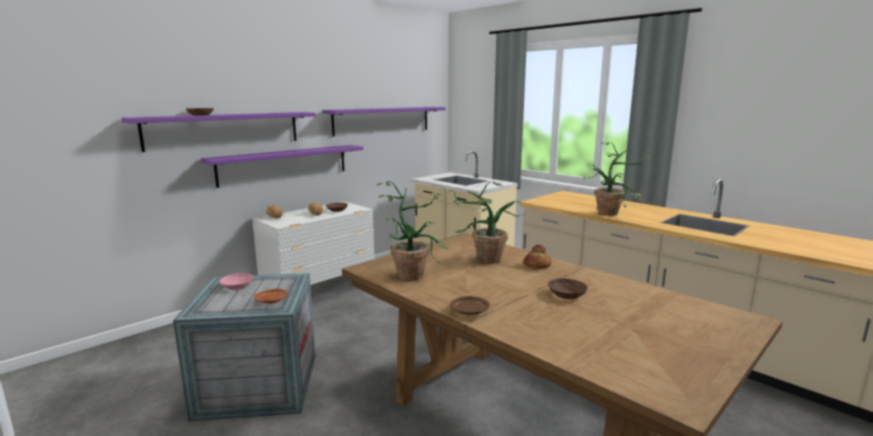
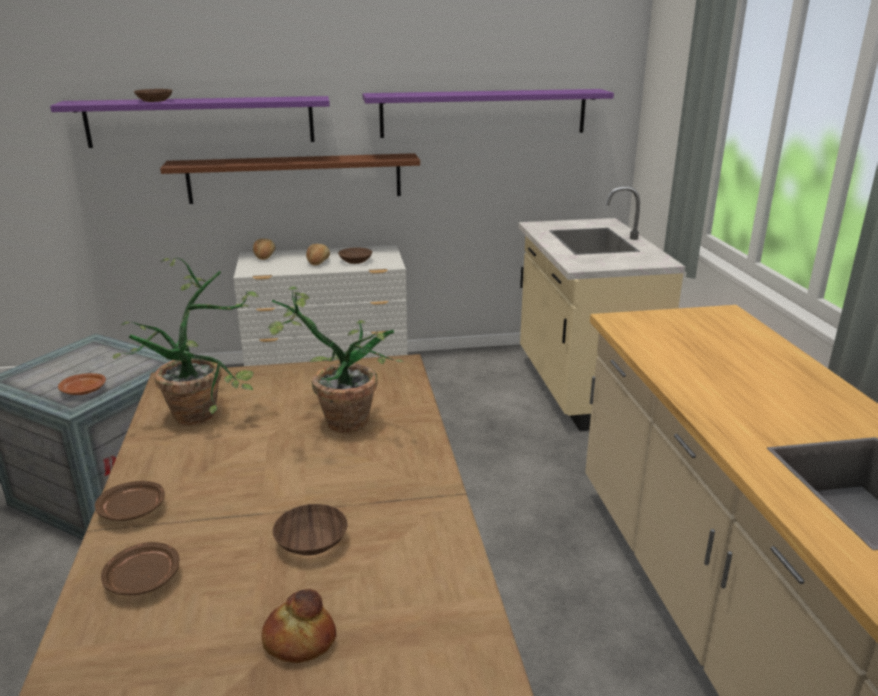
camera: 35 degrees right, 10 degrees up
purple shelf [201,145,363,188] -> brown shelf [160,153,420,204]
pink bowl [219,273,253,290] -> none
bread [523,244,552,269] -> bread moved to [261,589,336,663]
potted plant [583,142,650,216] -> none
none -> brown plate [101,542,179,595]

